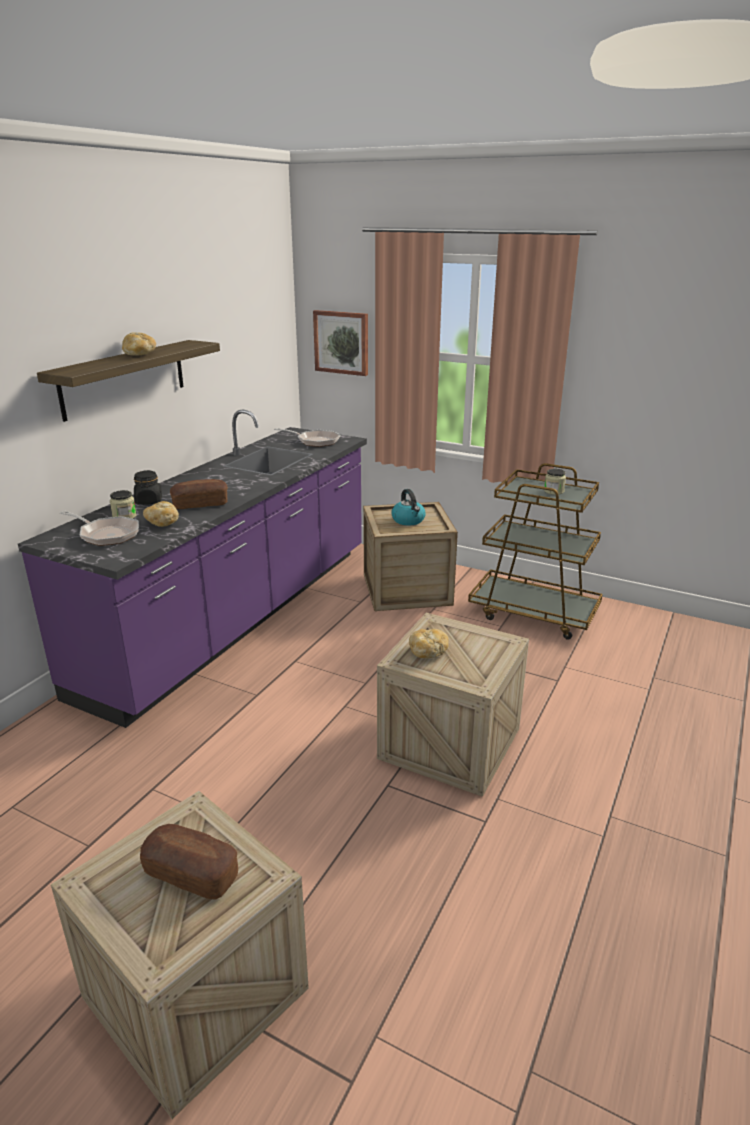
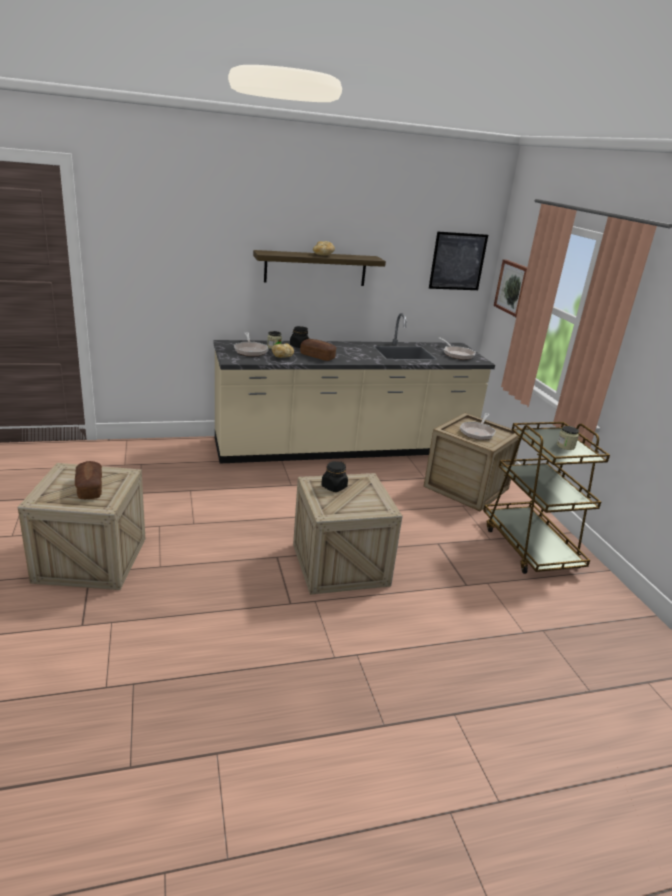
camera: 45 degrees right, 0 degrees up
purple counter [18,410,367,728] -> beige counter [214,313,495,463]
kettle [392,489,426,526] -> frying pan [460,413,496,440]
bread [409,629,449,658] -> black jar [321,461,348,492]
none -> picture [429,231,488,290]

